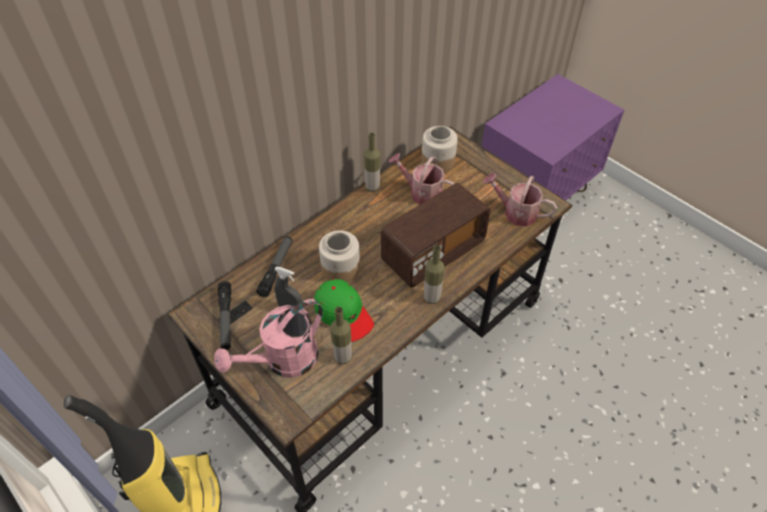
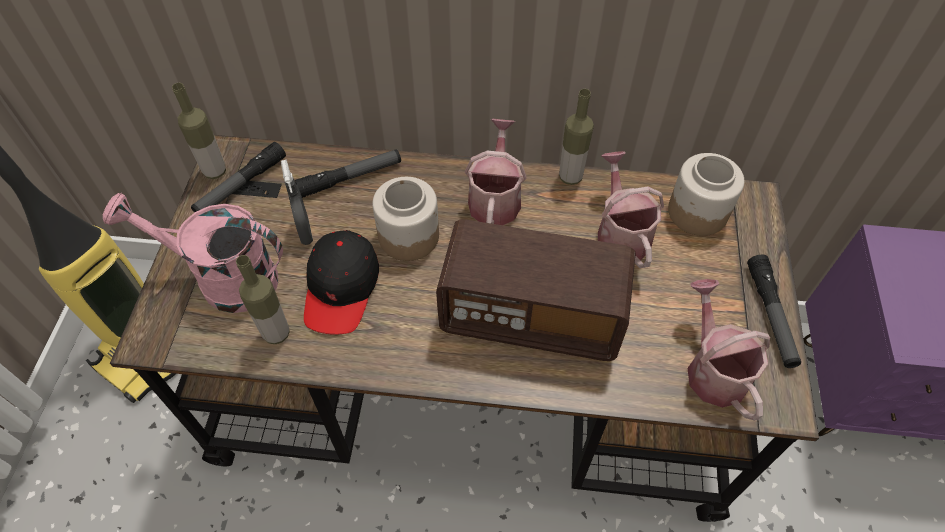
camera: 50 degrees right, 5 degrees up
green cap [314,279,374,342] -> black cap [304,230,379,335]
bottle [424,245,445,304] -> bottle moved to [172,83,226,179]
none -> watering can [465,119,527,225]
none -> flashlight [747,255,801,368]

